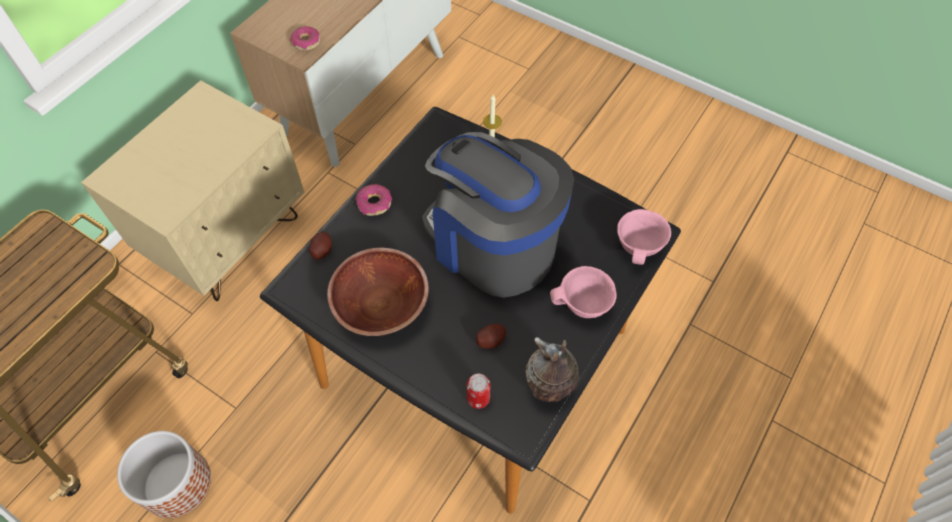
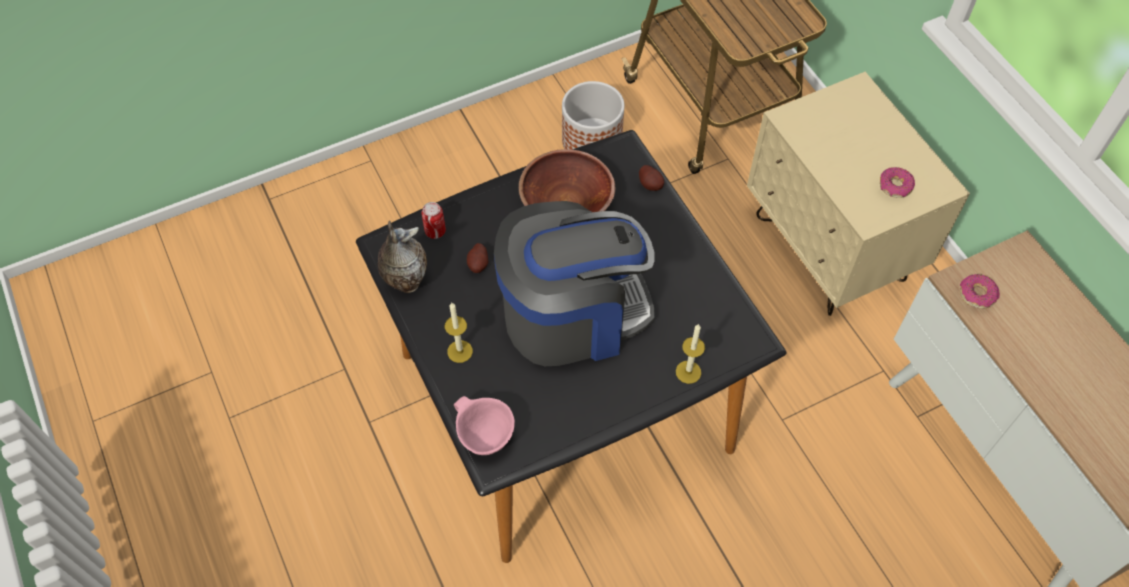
camera: 120 degrees right, 0 degrees up
donut [356,184,392,216] -> donut moved to [880,167,915,198]
pink bowl [550,266,617,318] -> candle [445,303,473,363]

